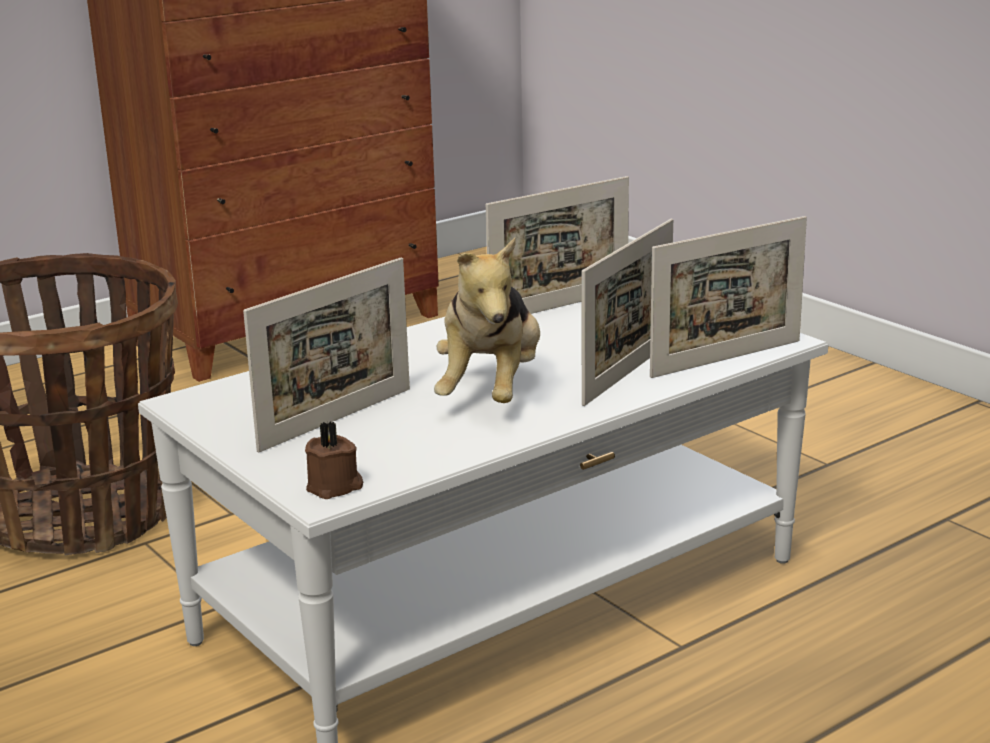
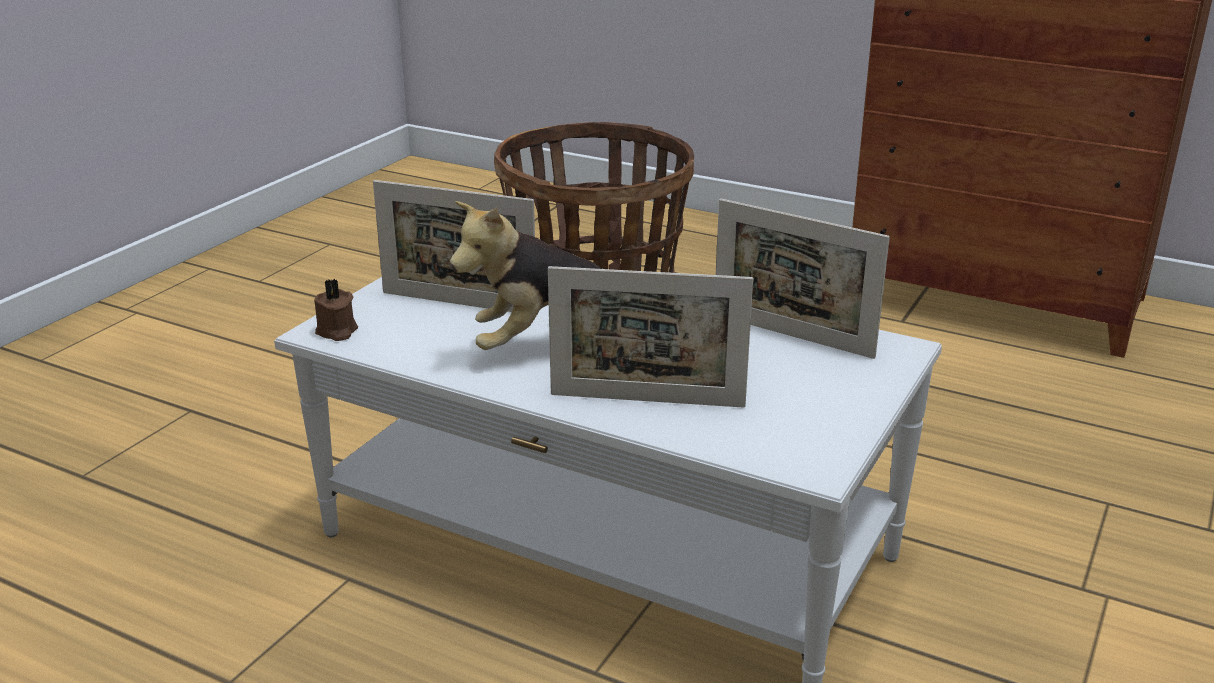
camera: 65 degrees right, 5 degrees up
picture frame [650,216,807,378] -> none

